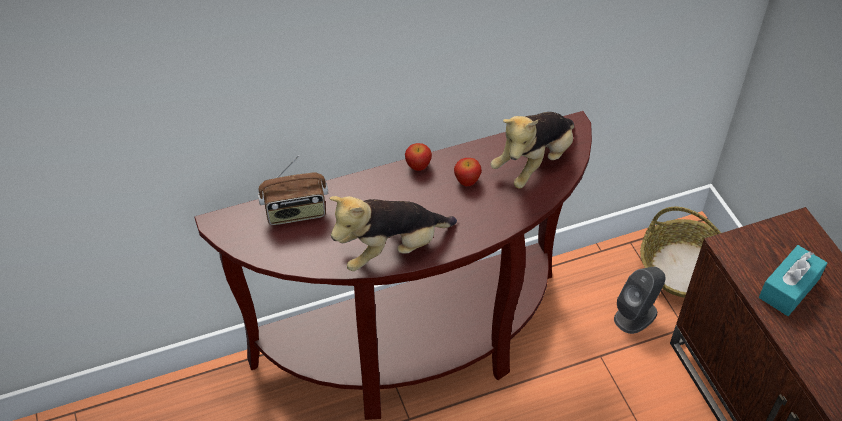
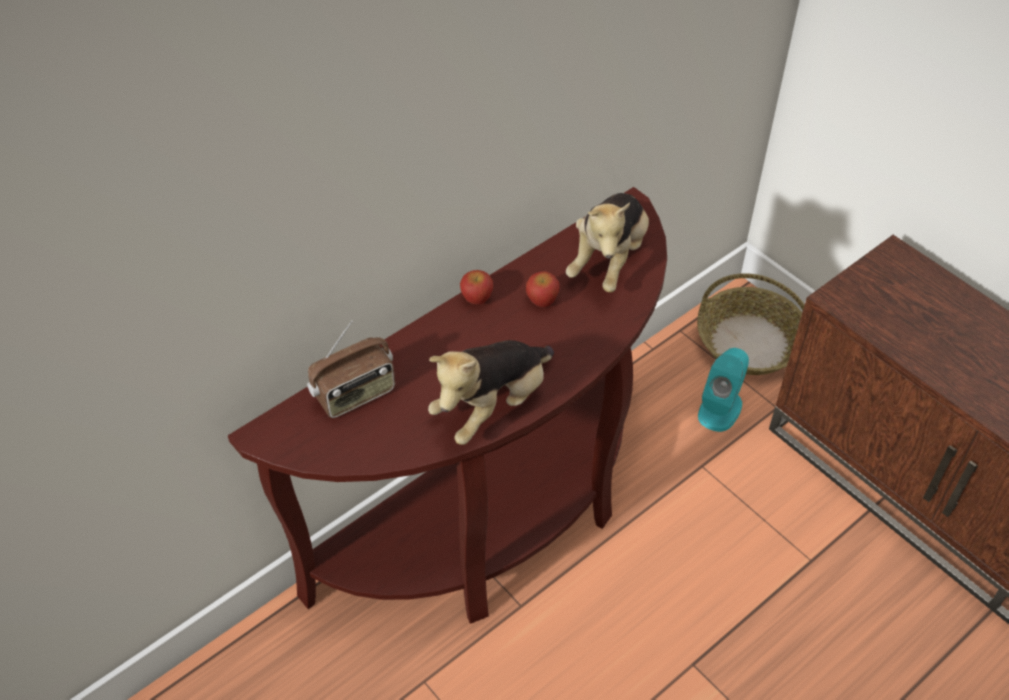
camera: 20 degrees left, 0 degrees up
grey speaker [614,267,665,334] -> turquoise speaker [698,348,749,432]
turquoise tissue box [759,245,827,316] -> none

